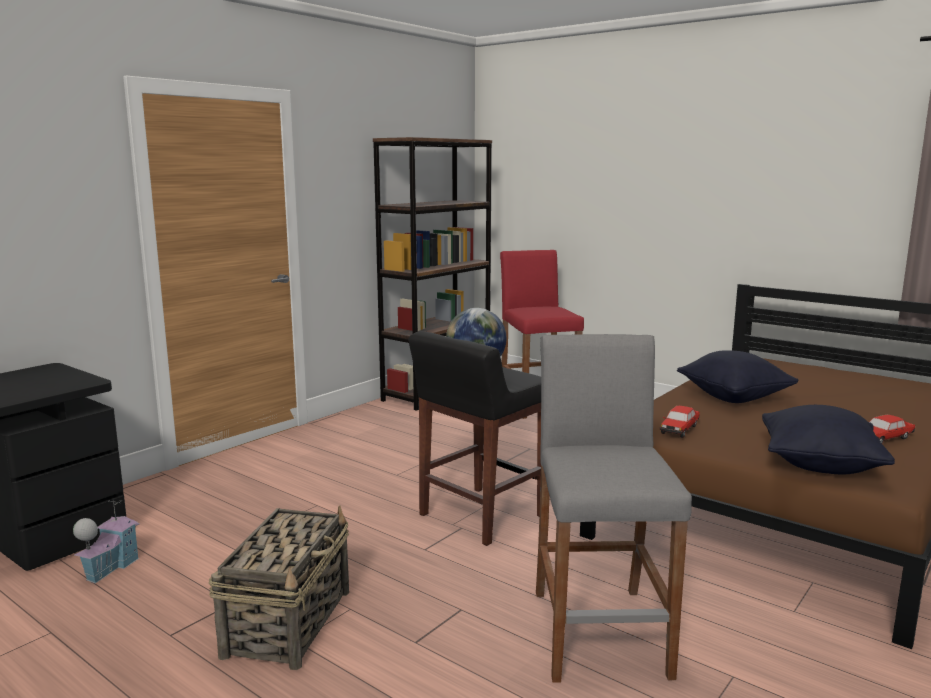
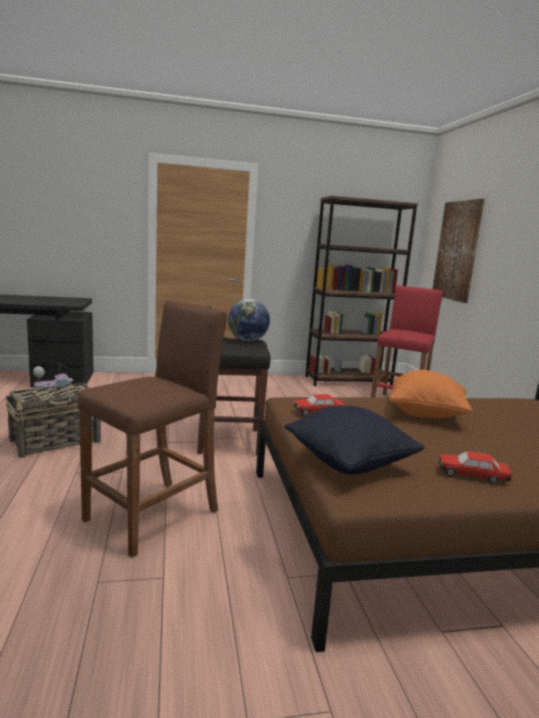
camera: 40 degrees right, 0 degrees up
grey stool [536,334,692,683] -> brown stool [78,300,227,558]
black pillow [677,350,799,403] -> orange pillow [389,370,472,418]
none -> picture [433,199,485,303]

